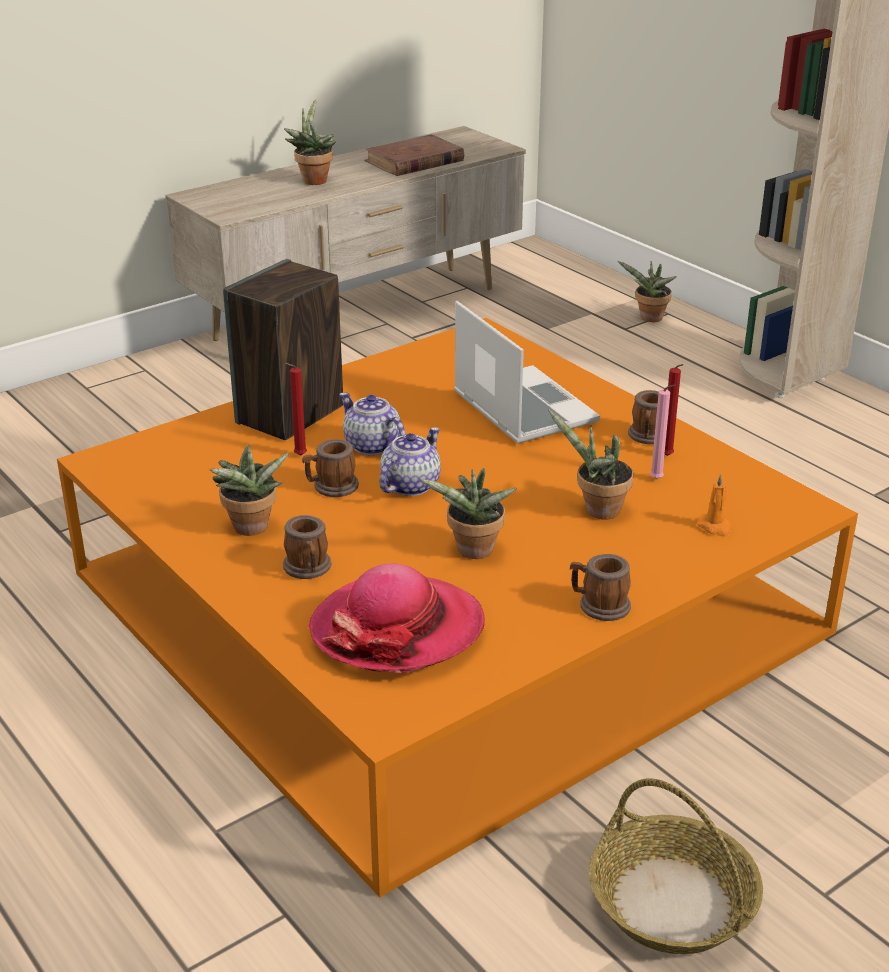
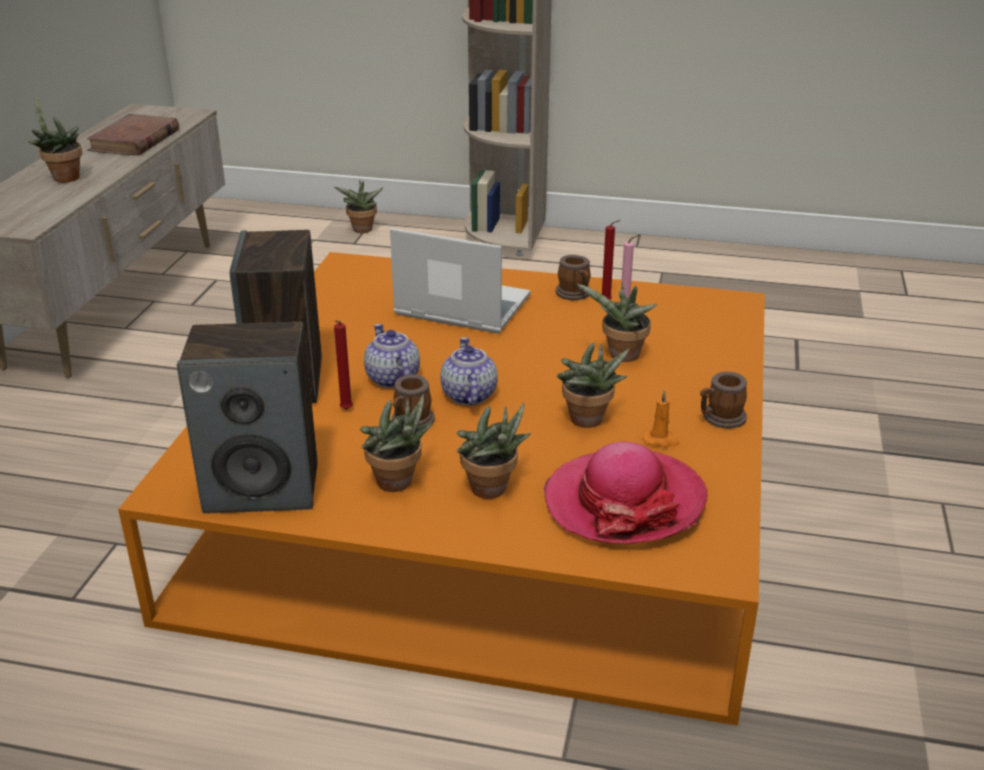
camera: 40 degrees left, 0 degrees up
mug [283,515,331,579] -> potted plant [457,403,531,499]
teapot [339,392,406,455] -> teapot turned 60 degrees clockwise [364,324,420,388]
basket [589,778,763,954] -> none
orange candle [697,474,731,537] -> orange candle moved to [643,390,679,448]
none -> speaker [177,322,317,513]

